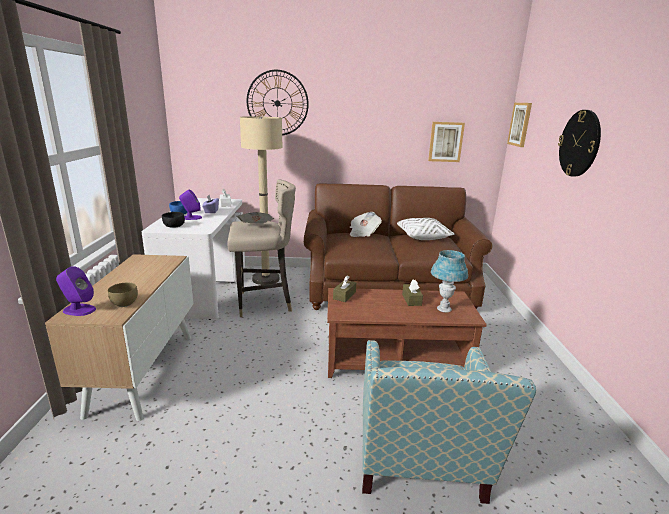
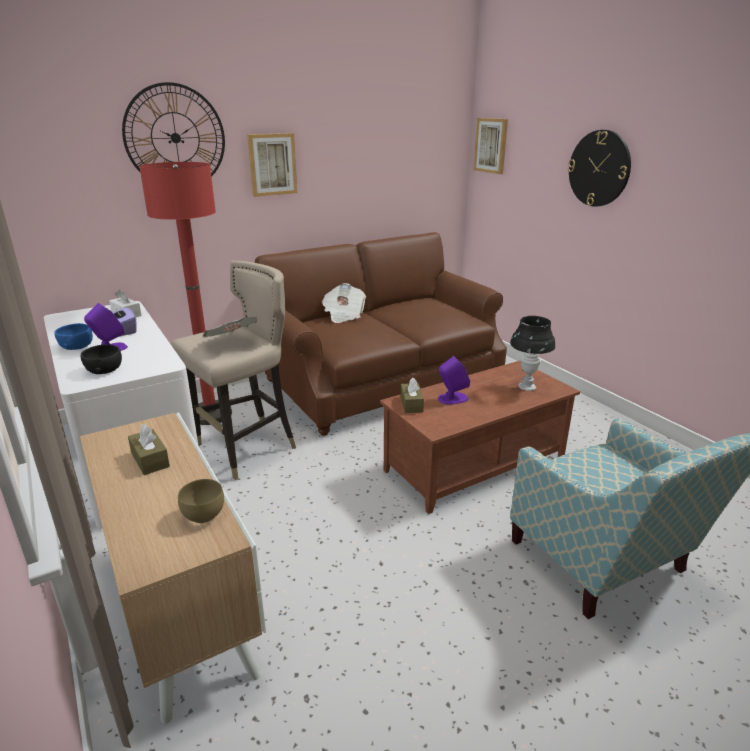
camera: 30 degrees left, 5 degrees up
purple speaker [56,266,96,316] -> purple speaker moved to [438,356,470,405]
beige floor lamp [240,116,283,285] -> red floor lamp [139,162,232,425]
white pillow [397,218,454,240] -> none
brown tissue box [402,279,423,306] -> brown tissue box moved to [128,424,170,475]
picture [428,122,465,162] -> picture moved to [247,133,297,197]
blue table lamp [431,250,468,313] -> black table lamp [510,316,555,391]

